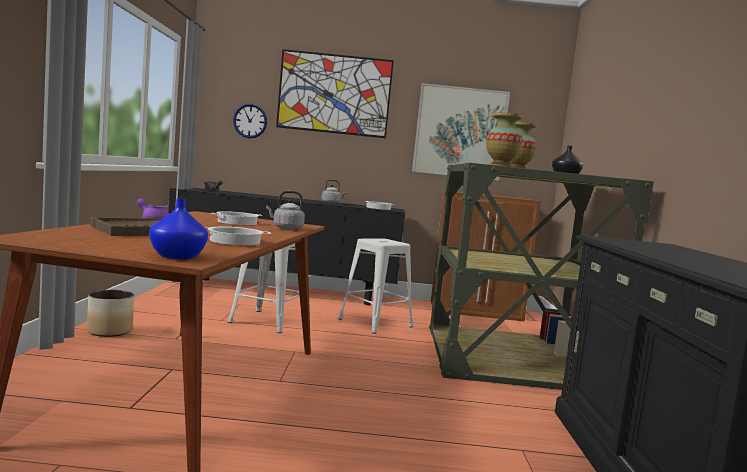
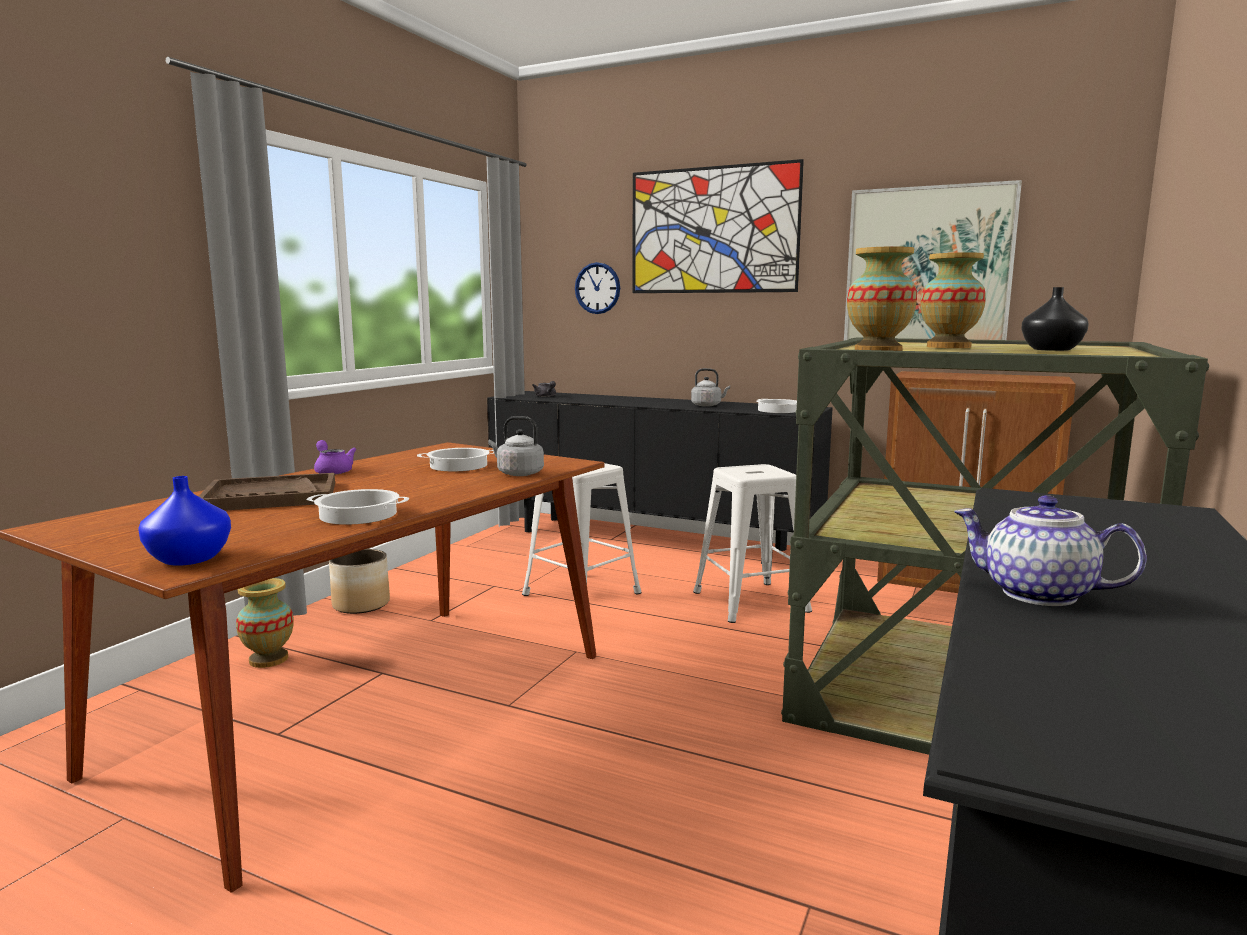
camera: 25 degrees right, 5 degrees up
none -> vase [236,578,294,668]
none -> teapot [954,495,1147,606]

